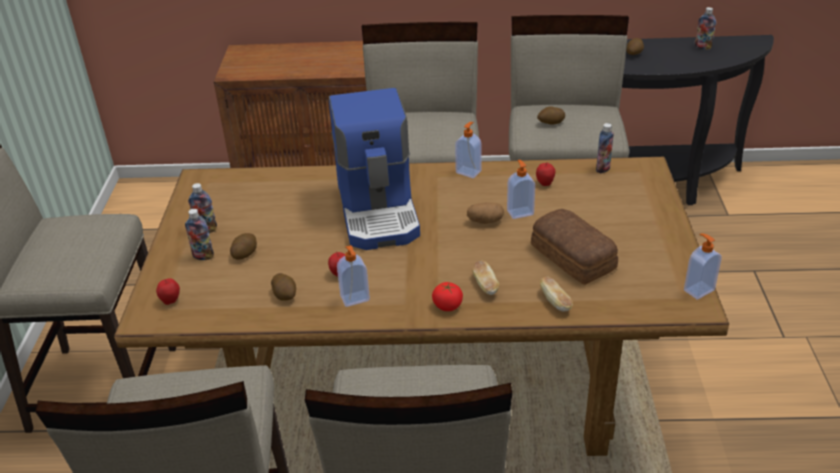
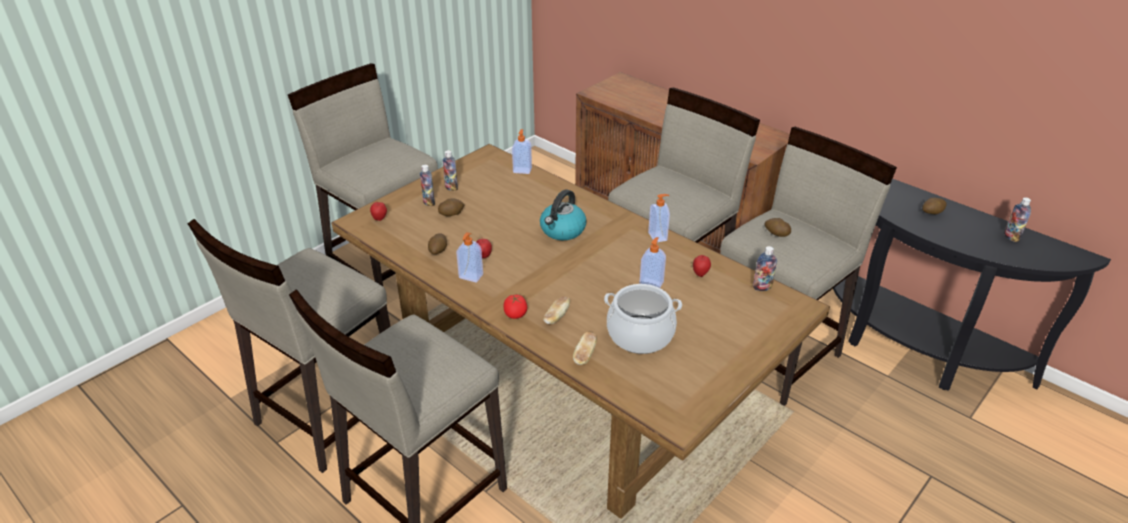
camera: 40 degrees right, 0 degrees up
coffee machine [329,88,420,250] -> kettle [540,189,587,240]
potato [467,202,504,224] -> none
bread [531,209,618,285] -> cooking pot [604,284,682,354]
soap dispenser [684,233,722,299] -> soap dispenser moved to [512,129,532,174]

